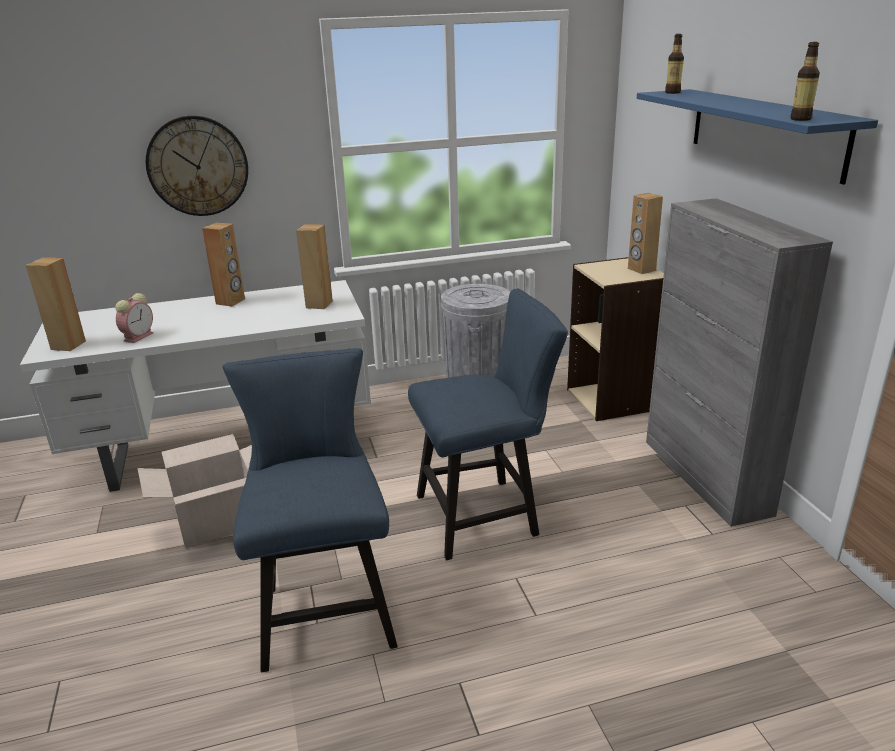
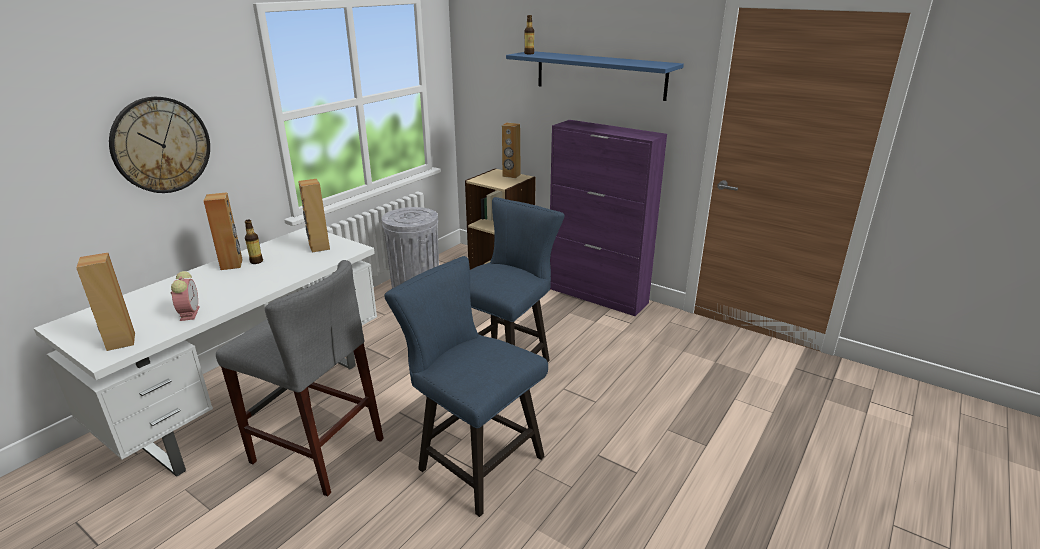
camera: 40 degrees left, 0 degrees up
cardboard box [138,434,252,548] -> grey stool [216,260,384,497]
grey cabinet [646,198,833,527] -> purple cabinet [550,120,667,316]
bottle [790,42,820,121] -> bottle moved to [245,220,263,264]

